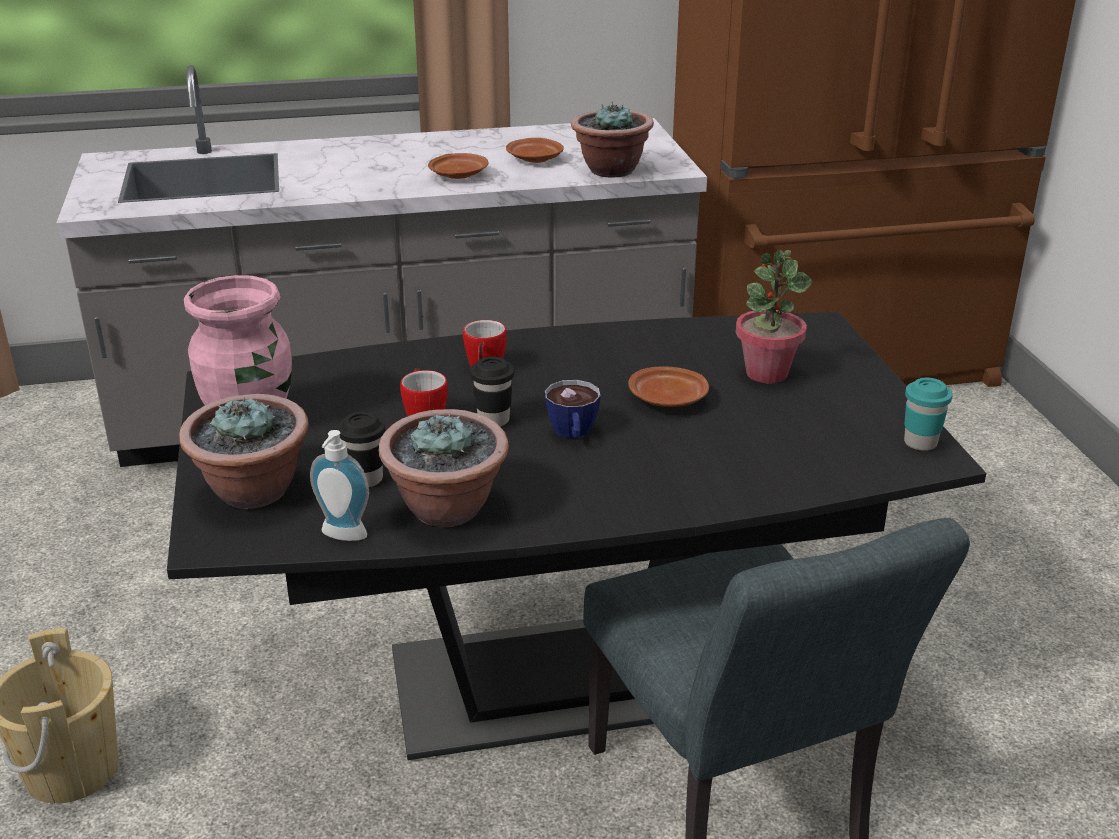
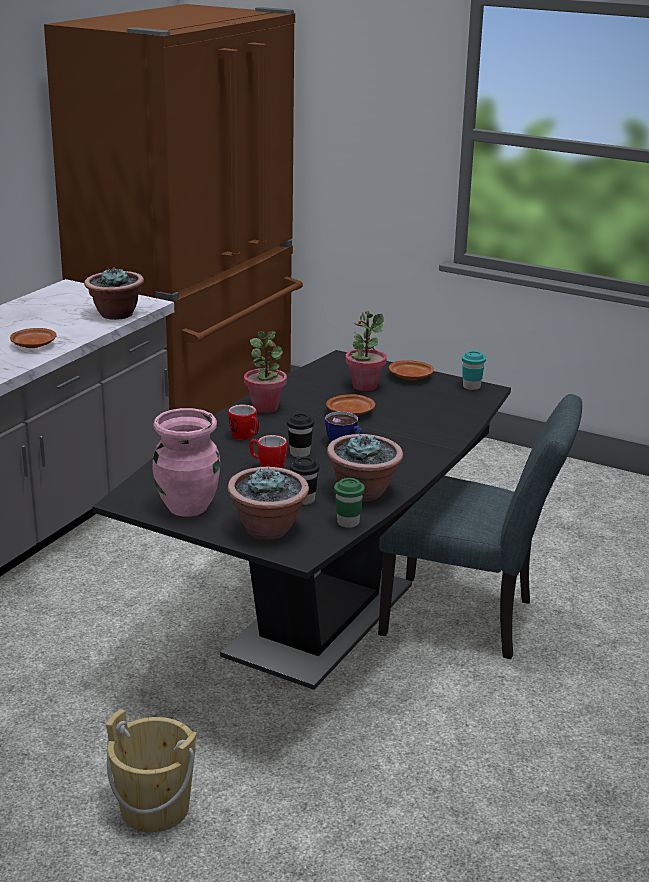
camera: 50 degrees left, 5 degrees down
soap dispenser [310,430,369,541] -> green cup [334,478,365,528]
brown plate [506,138,564,163] -> brown plate moved to [389,360,434,380]
none -> potted plant [244,331,287,413]

